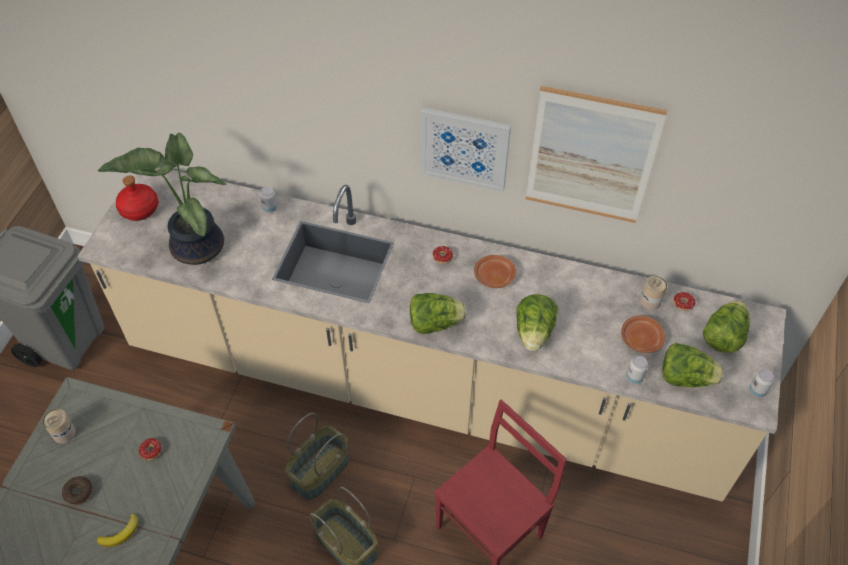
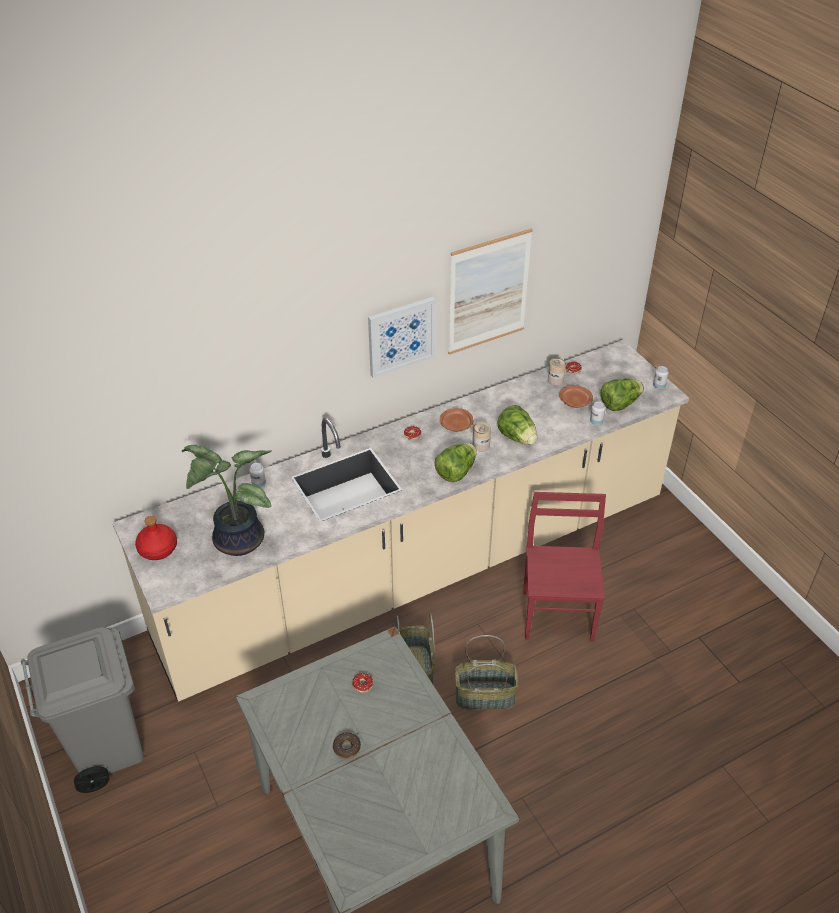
camera: 45 degrees left, 10 degrees down
can [43,409,76,444] -> can moved to [473,422,491,451]
banana [97,514,138,547] -> none
lettuce [703,300,750,353] -> none

